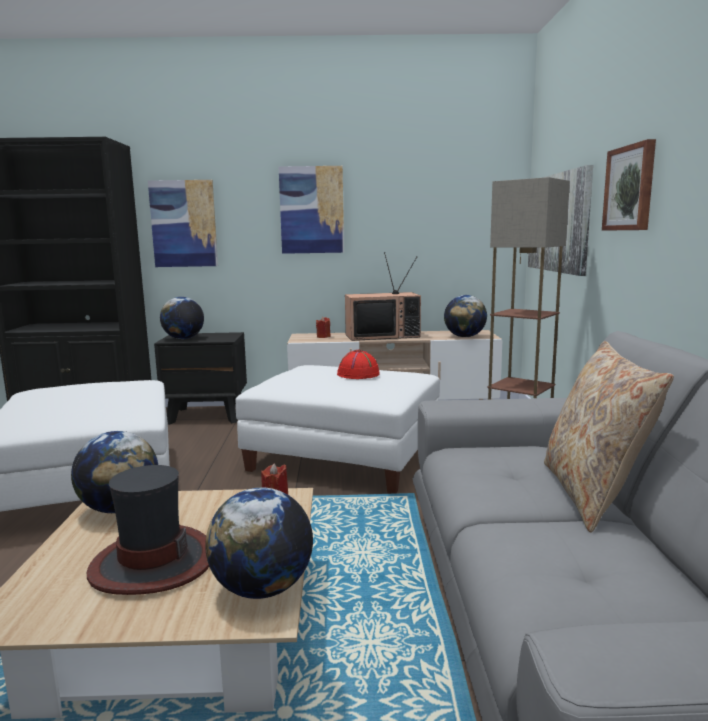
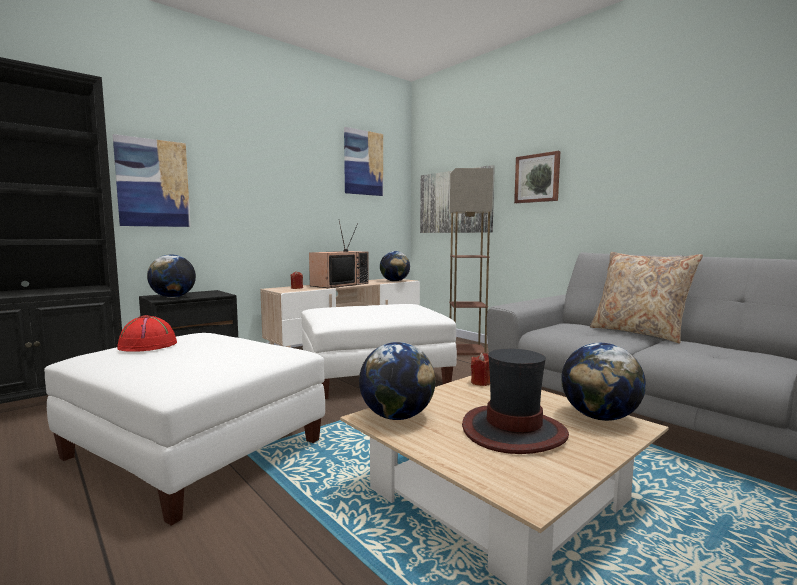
camera: 40 degrees left, 5 degrees down
picture [279,166,344,254] -> picture moved to [344,127,383,196]
red hat [337,349,380,379] -> red hat moved to [117,315,177,352]

